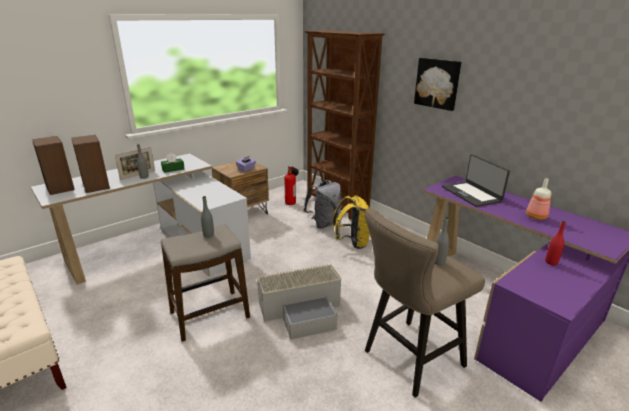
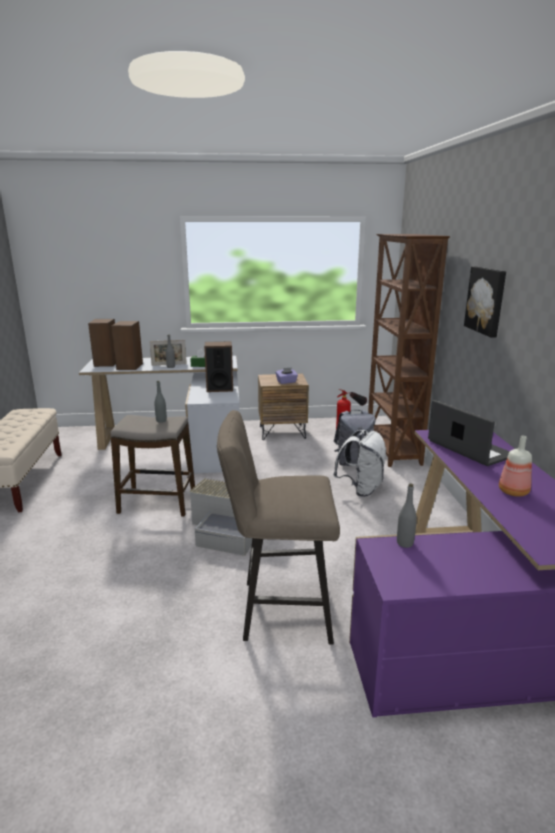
camera: 35 degrees right, 5 degrees down
yellow backpack [332,195,370,249] -> white backpack [333,430,387,497]
grey bottle [435,217,449,265] -> grey bottle moved to [397,483,417,548]
laptop [442,154,510,207] -> laptop turned 135 degrees clockwise [428,400,510,466]
red bottle [545,221,566,265] -> none
none -> speaker [204,341,233,392]

